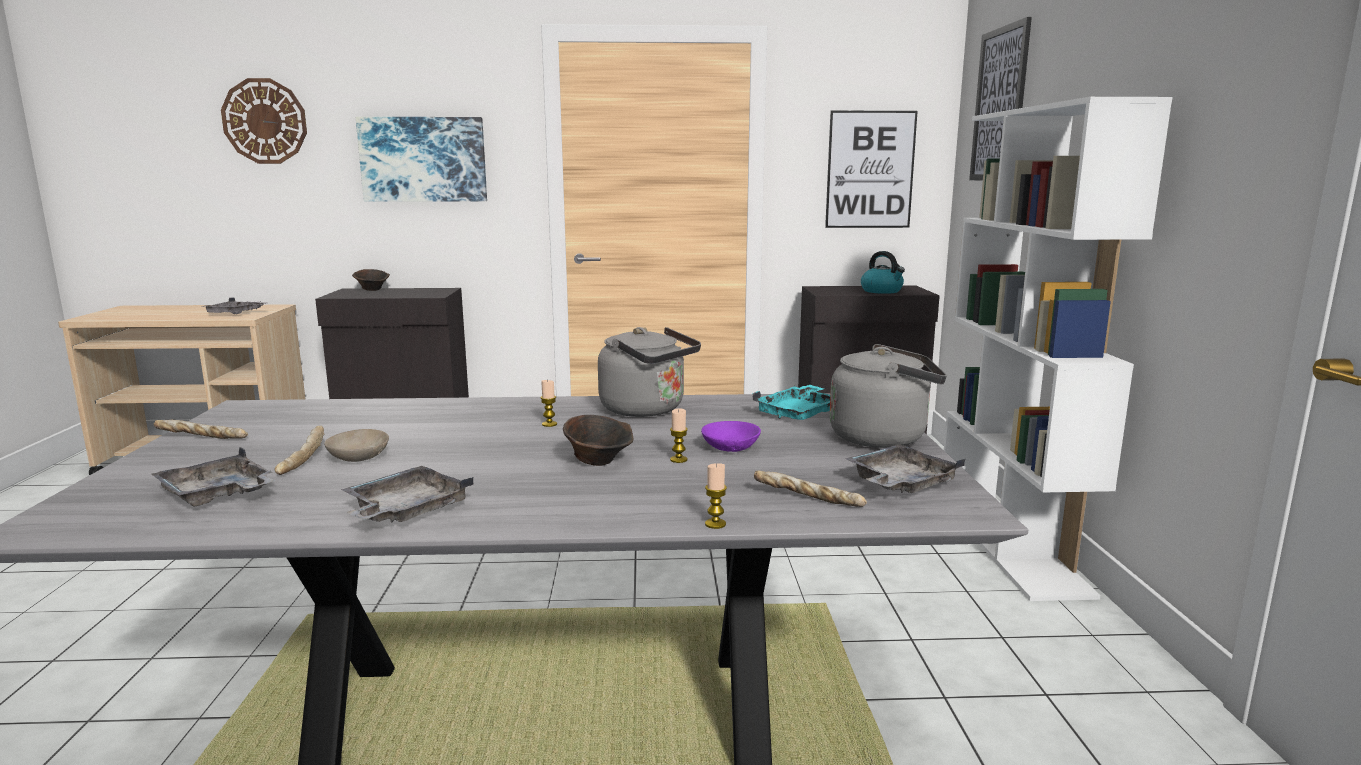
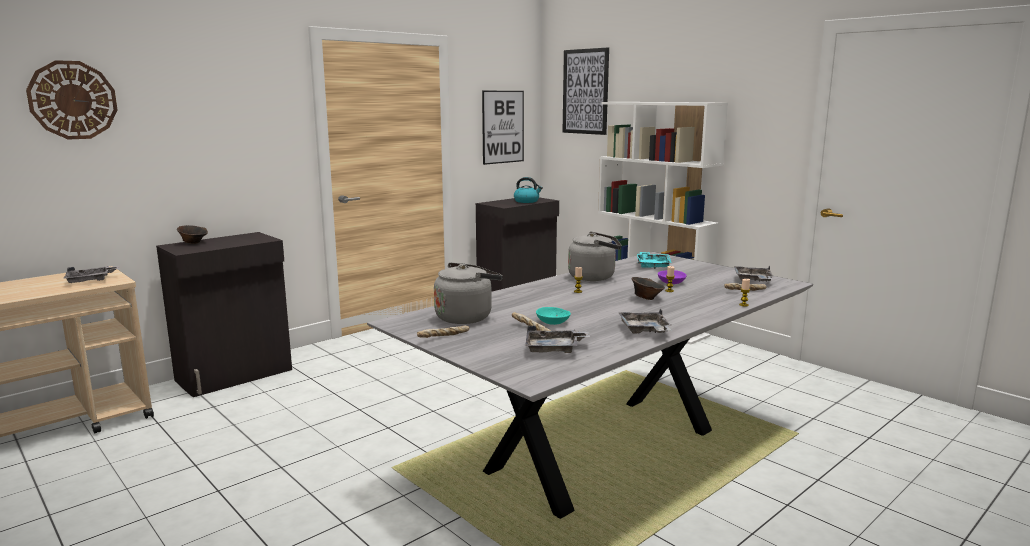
camera: 40 degrees left, 0 degrees up
beige bowl [324,429,389,462] -> turquoise bowl [536,307,571,325]
picture [356,117,487,202] -> none
grey kettle [829,344,947,448] -> grey kettle moved to [434,263,503,324]

